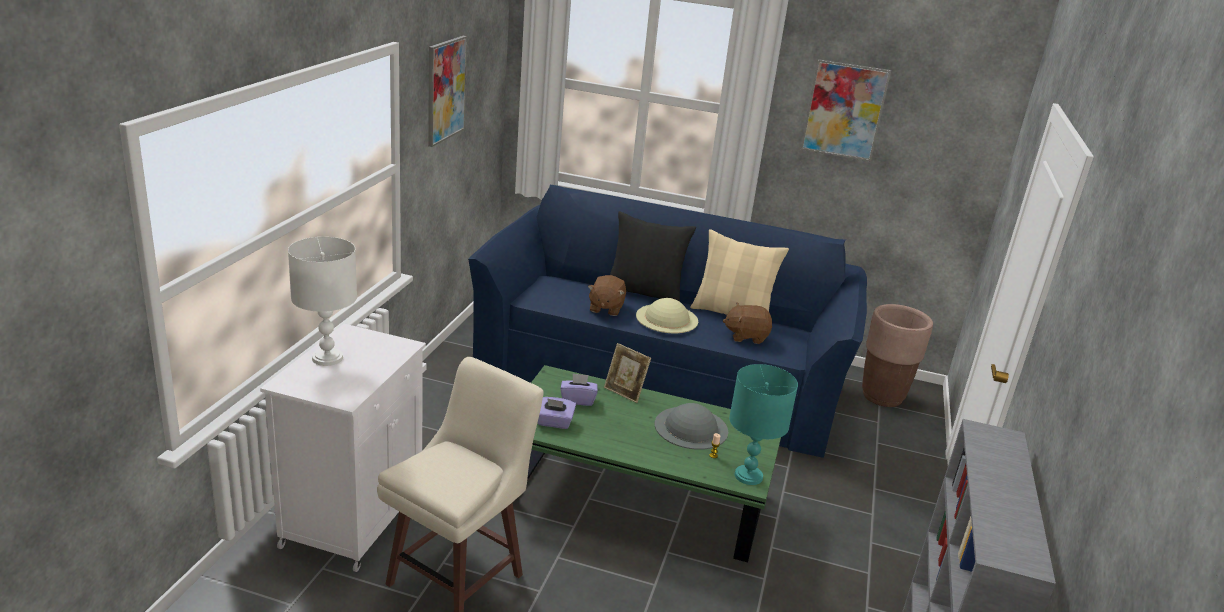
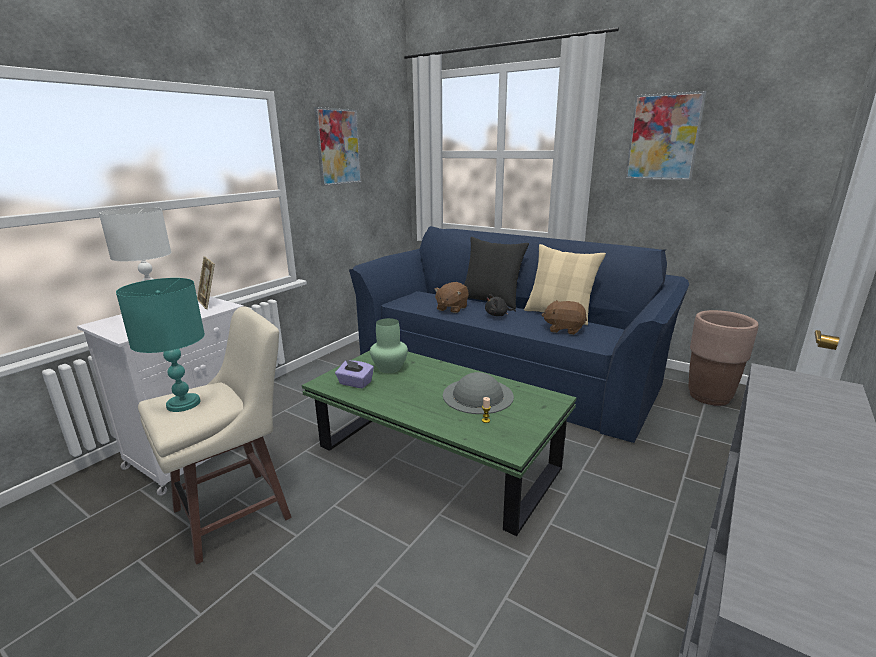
camera: 20 degrees right, 5 degrees down
purple tissue box [560,373,598,406] -> green vase [370,318,408,373]
picture frame [604,343,651,403] -> picture frame moved to [197,256,215,309]
beige hat [636,298,698,333] -> black plush toy [485,294,516,316]
turquoise table lamp [729,364,798,485] -> turquoise table lamp moved to [116,278,205,412]

